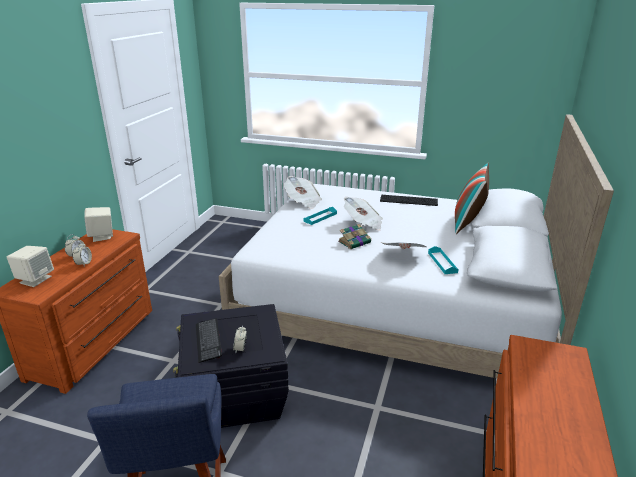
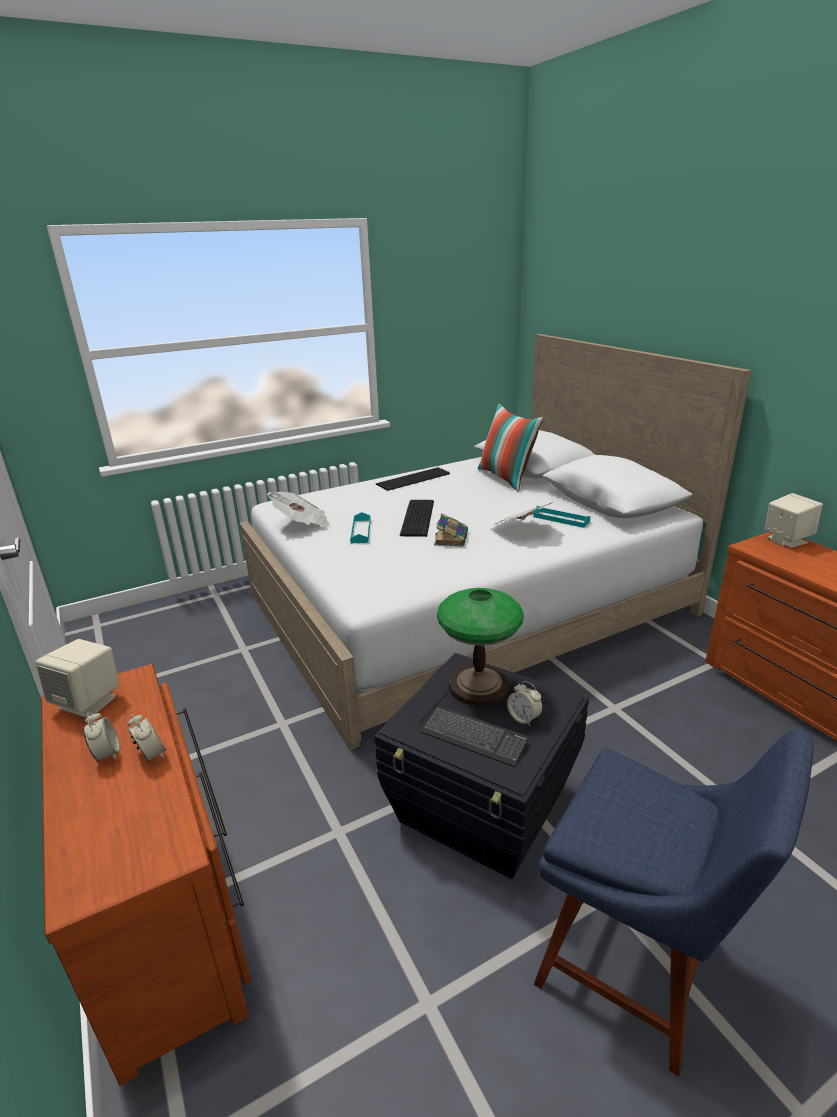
camera: 45 degrees left, 0 degrees up
beige speaker [7,246,54,287] -> beige speaker moved to [764,493,823,548]
newspaper [344,197,383,230] -> keyboard [400,500,434,537]
none -> table lamp [437,588,524,706]

